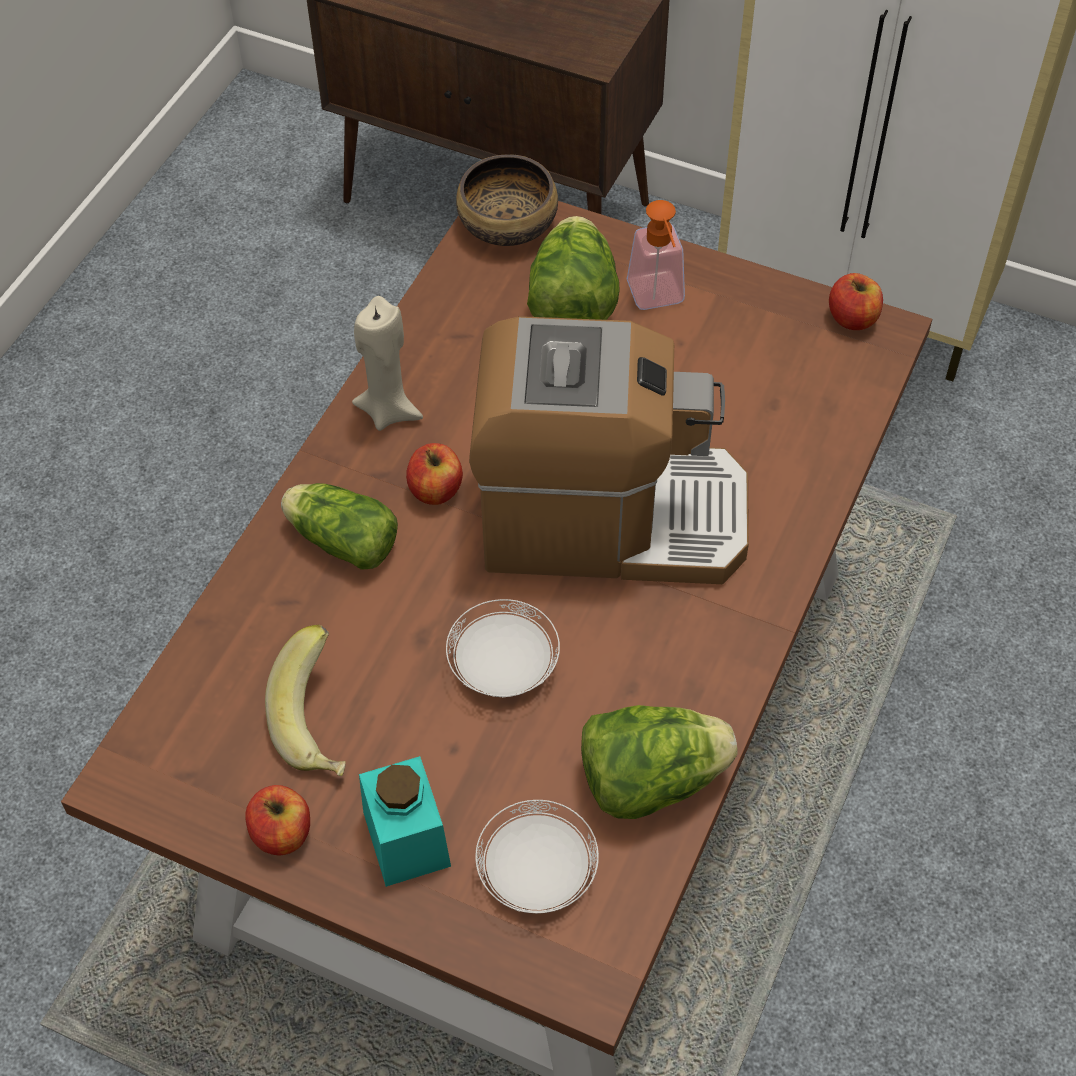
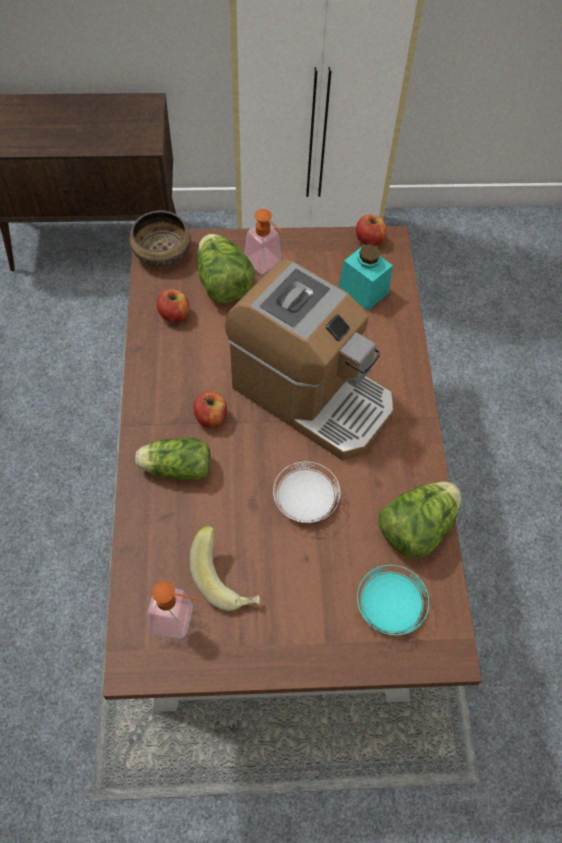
camera: 30 degrees left, 5 degrees up
apple [245,785,310,856] -> apple moved to [157,289,189,323]
beige candle [352,296,423,431] -> none
turquoise jar [359,756,451,887] -> turquoise jar moved to [339,244,393,311]
coffee machine [469,316,749,584] -> coffee machine turned 60 degrees clockwise [225,259,394,460]
white plate [475,800,599,913] -> turquoise plate [357,565,429,635]
none -> soap dispenser [148,581,202,638]

